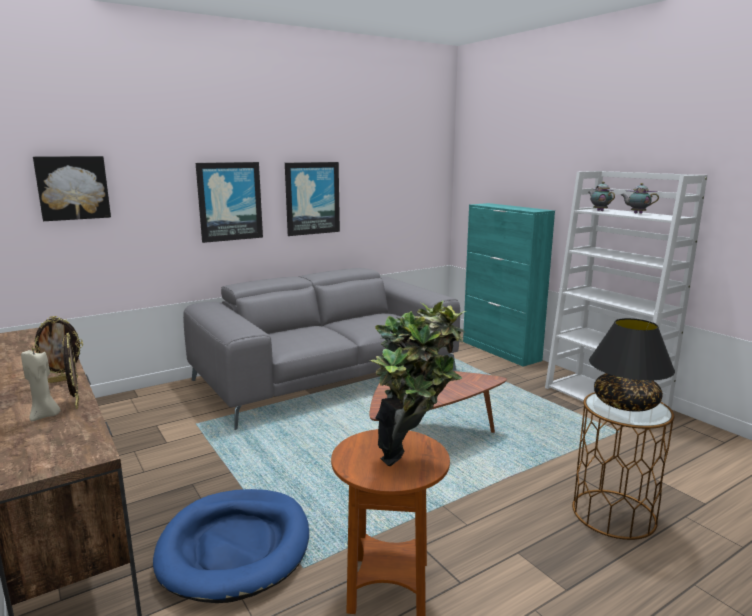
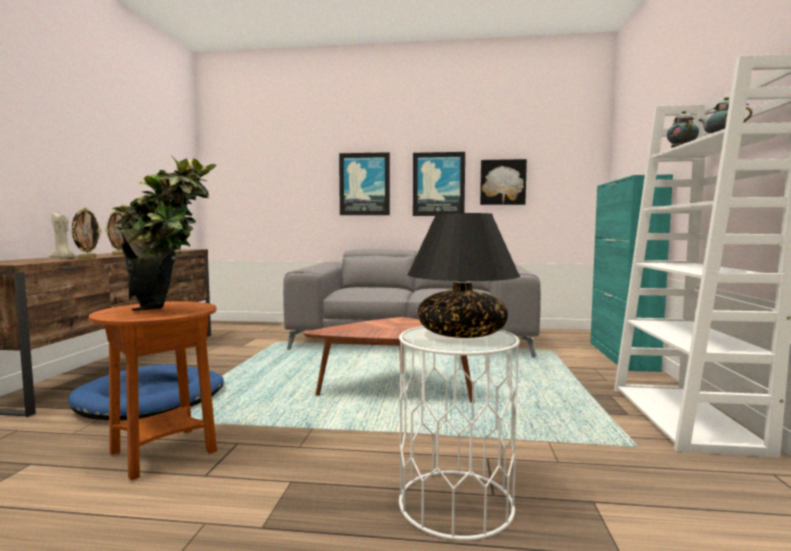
camera: 40 degrees right, 10 degrees down
picture [33,156,111,221] -> picture moved to [480,159,527,205]
brown side table [572,392,674,540] -> white side table [399,326,520,540]

